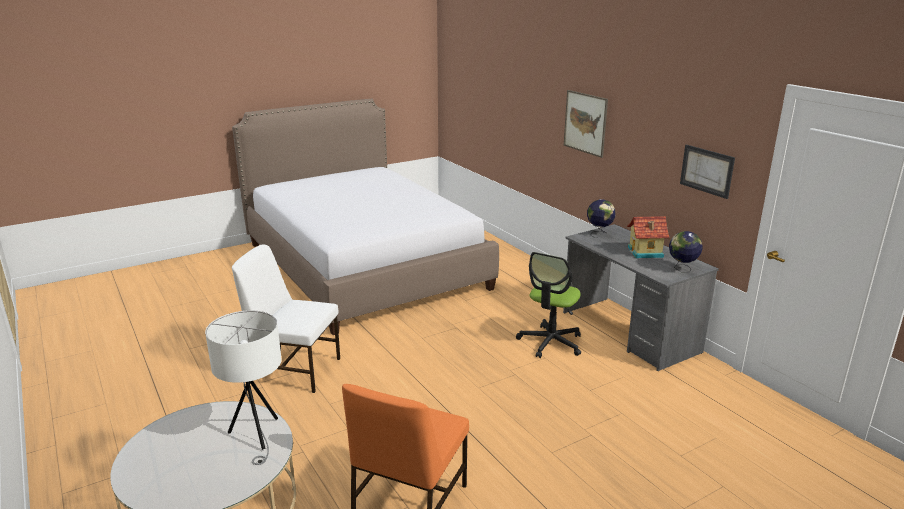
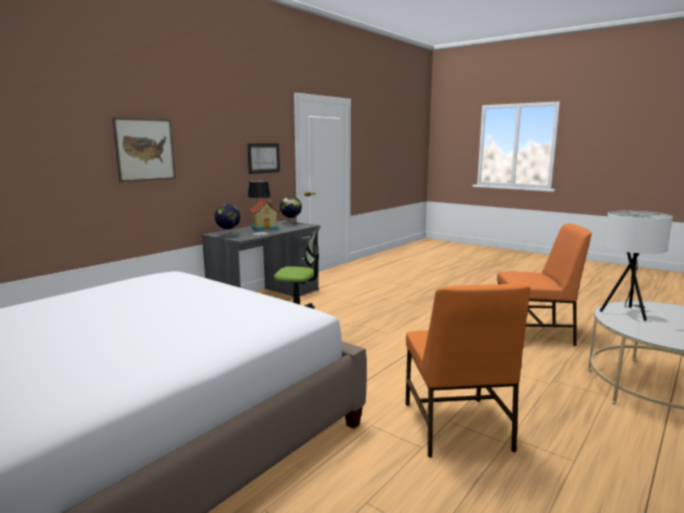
camera: 110 degrees left, 10 degrees down
white chair [232,244,340,393] -> orange chair [405,284,530,458]
none -> table lamp [248,181,271,235]

